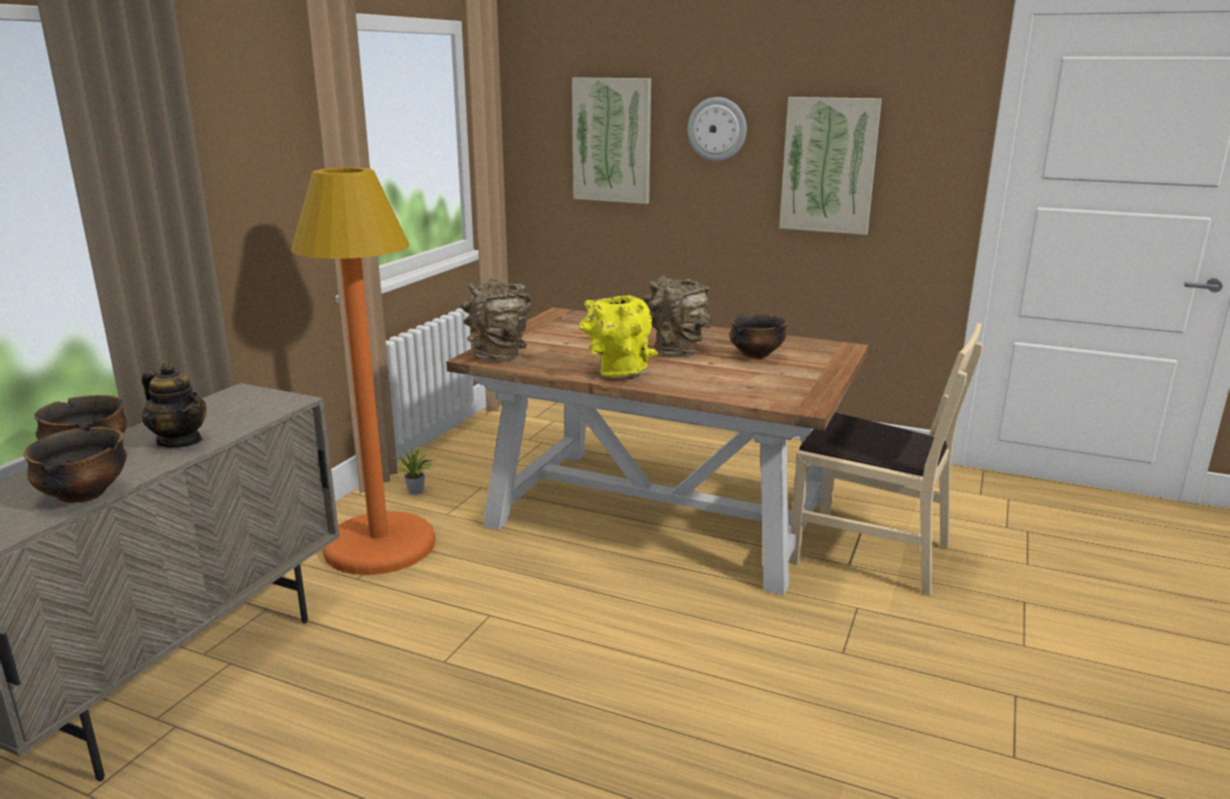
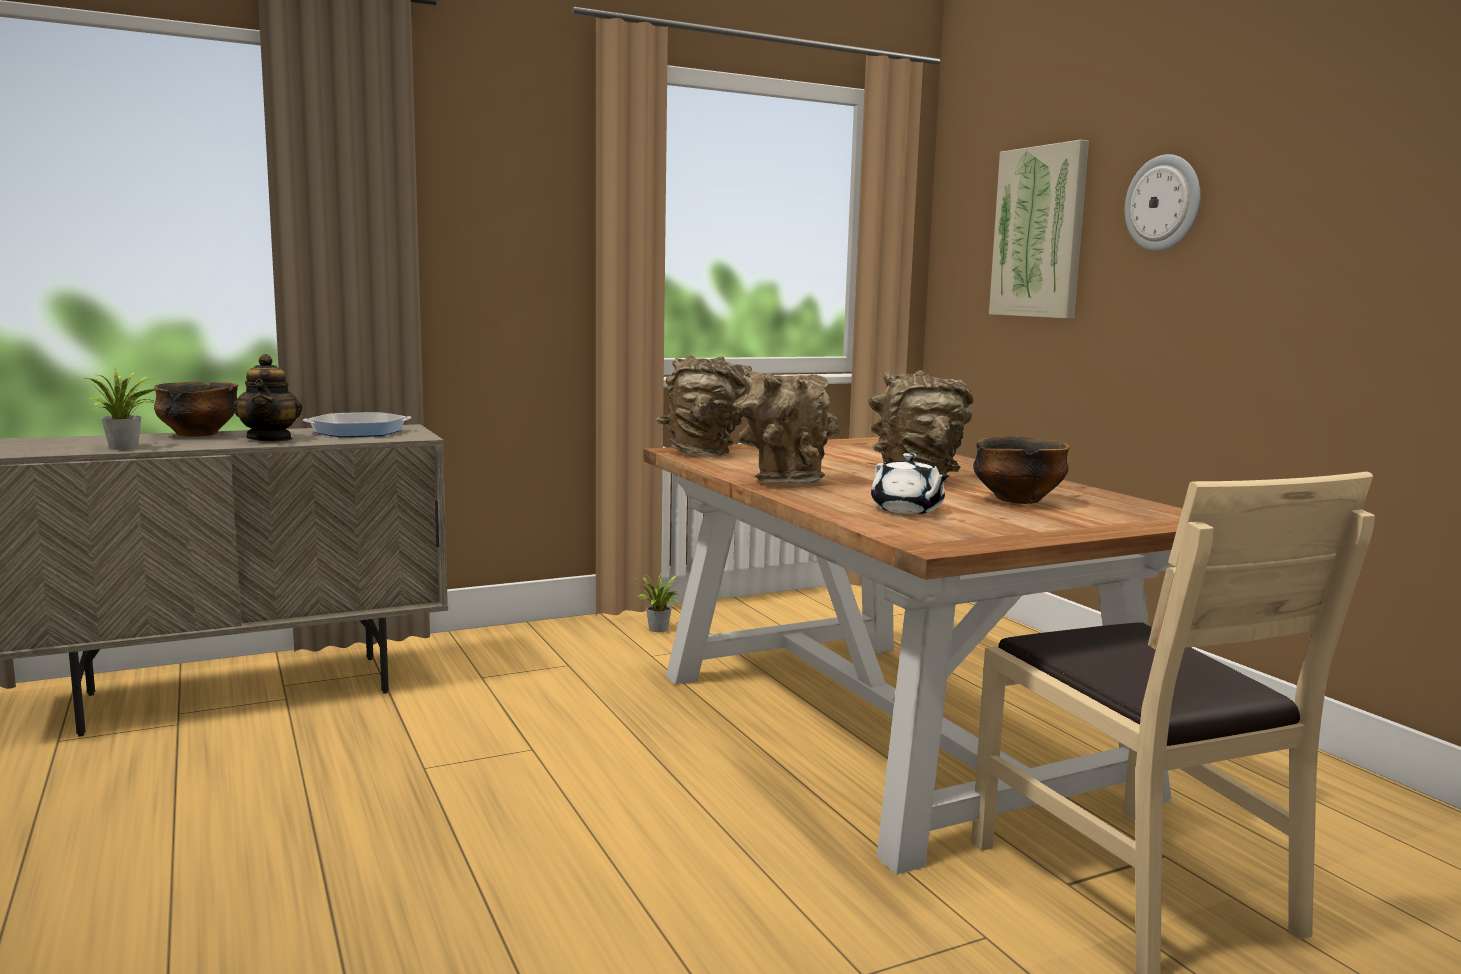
camera: 40 degrees right, 10 degrees down
bowl [23,427,127,503] -> potted plant [88,368,161,450]
orange floor lamp [291,168,435,575] -> none
yellow vase [579,295,658,378] -> brown vase [733,371,840,483]
picture [779,97,882,235] -> none
none -> frying pan [303,412,412,437]
none -> white teapot [871,453,949,514]

